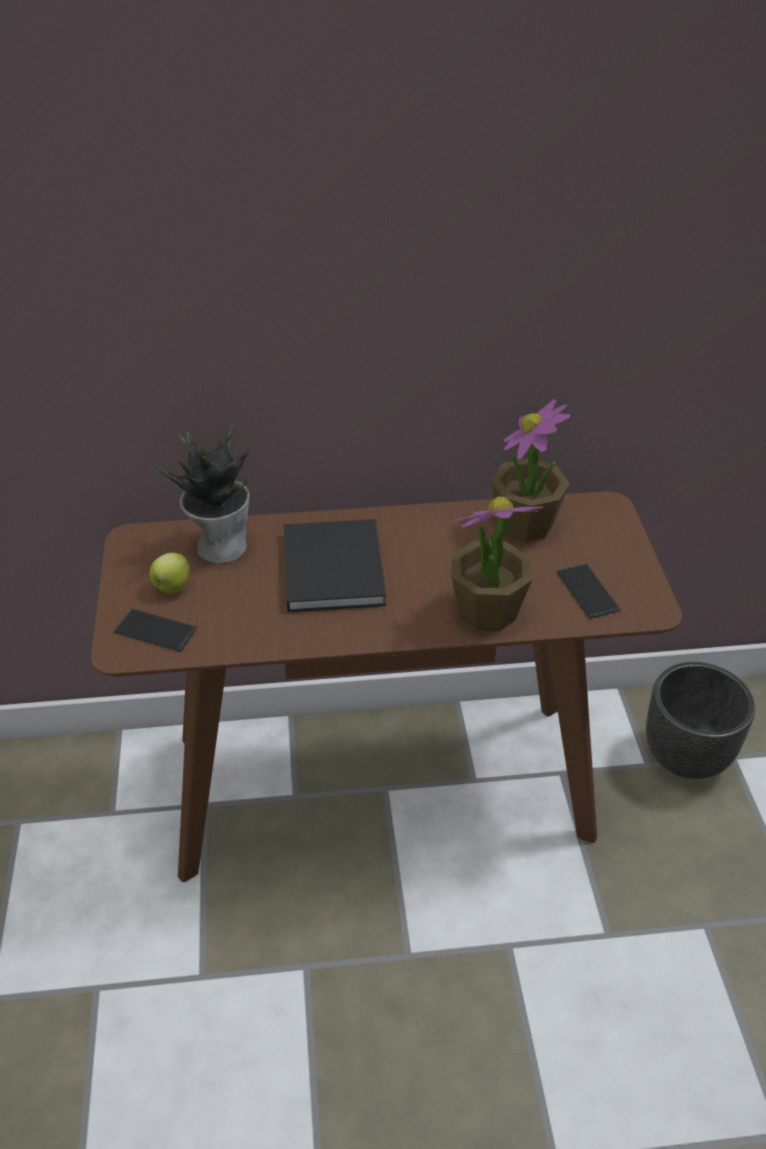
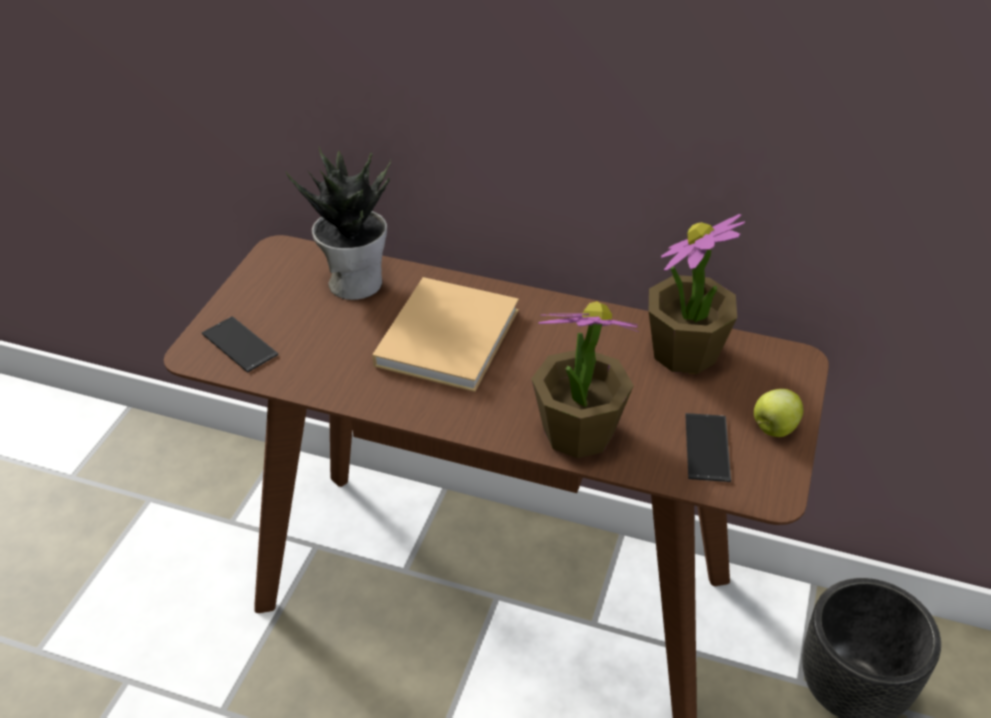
camera: 25 degrees right, 0 degrees up
apple [150,552,190,593] -> apple moved to [754,389,803,437]
black book [284,519,386,612] -> beige book [372,277,519,392]

